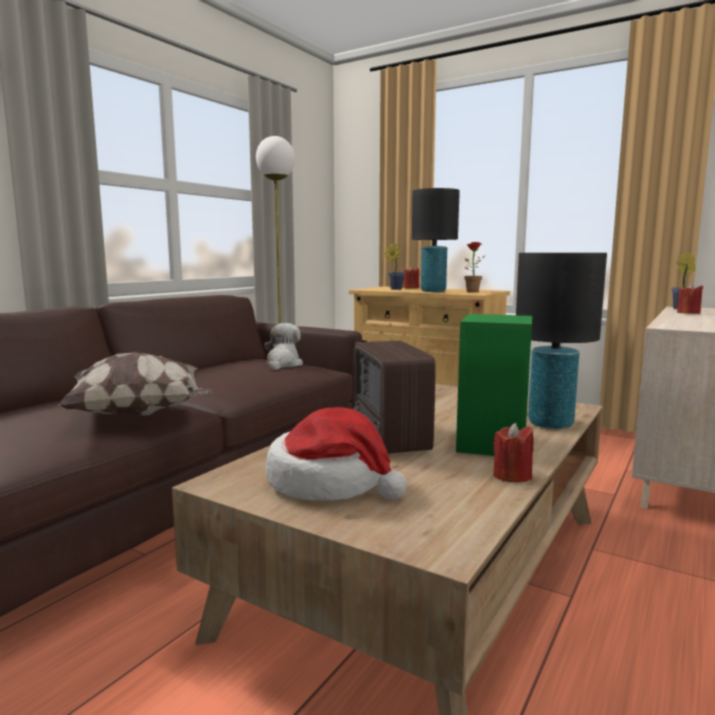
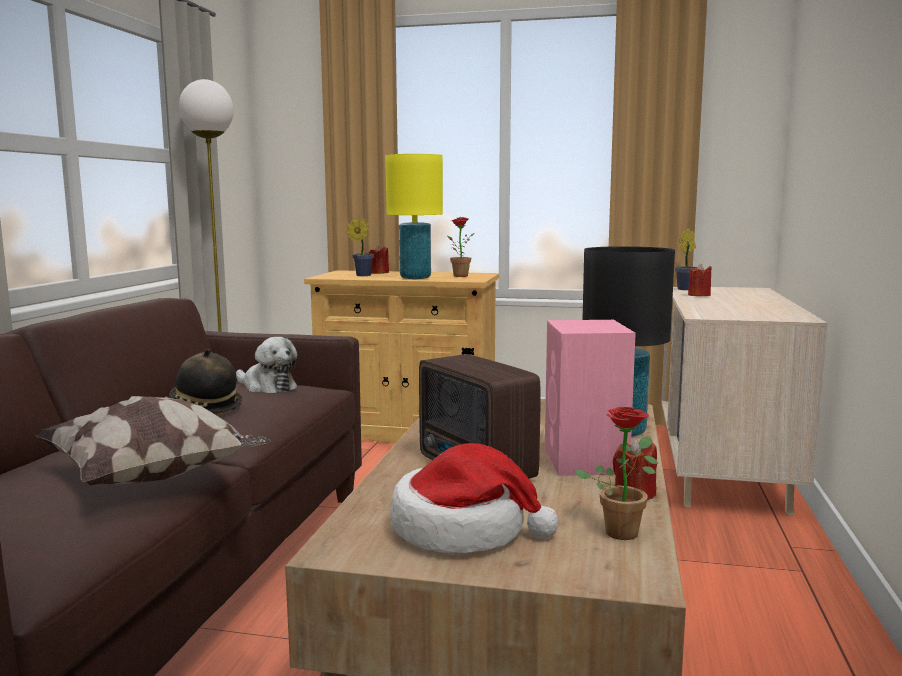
camera: 20 degrees left, 0 degrees up
plush toy [264,323,303,370] -> plush toy turned 135 degrees clockwise [236,337,298,393]
black table lamp [412,188,460,292] -> yellow table lamp [385,154,443,279]
green speaker [456,314,532,456] -> pink speaker [545,320,636,476]
none -> hat [169,349,242,415]
none -> potted plant [574,407,658,540]

